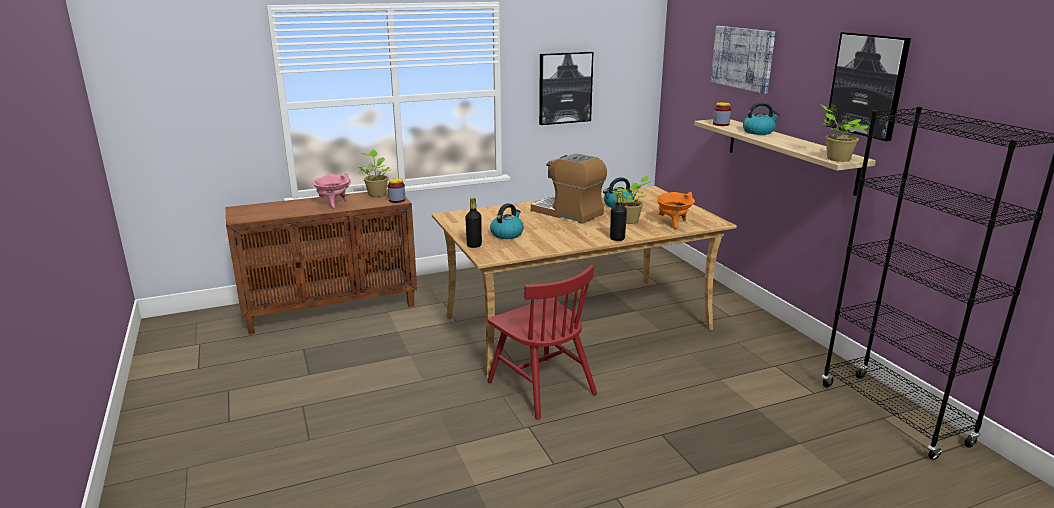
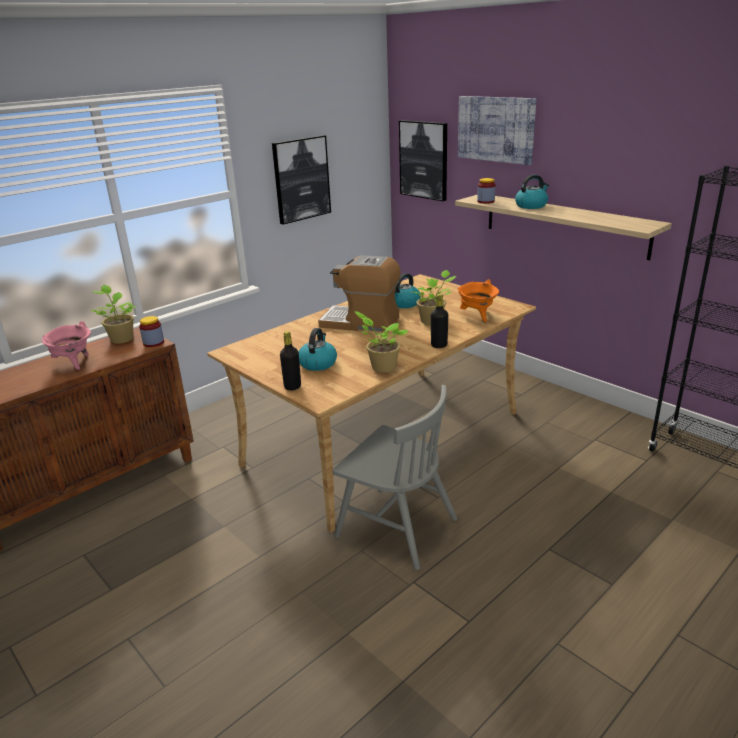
camera: 20 degrees left, 5 degrees up
red chair [487,265,597,420] -> grey chair [332,385,457,570]
potted plant [820,104,869,162] -> potted plant moved to [354,311,408,373]
picture [826,32,911,141] -> picture moved to [399,120,447,201]

